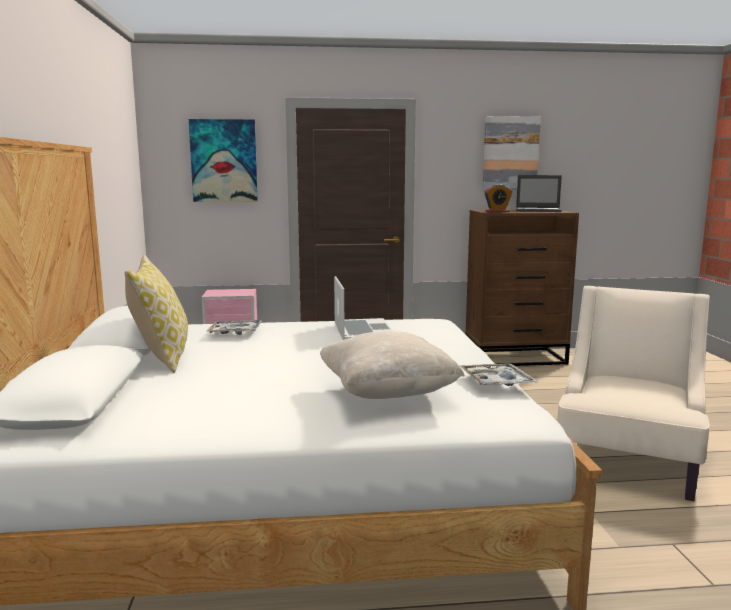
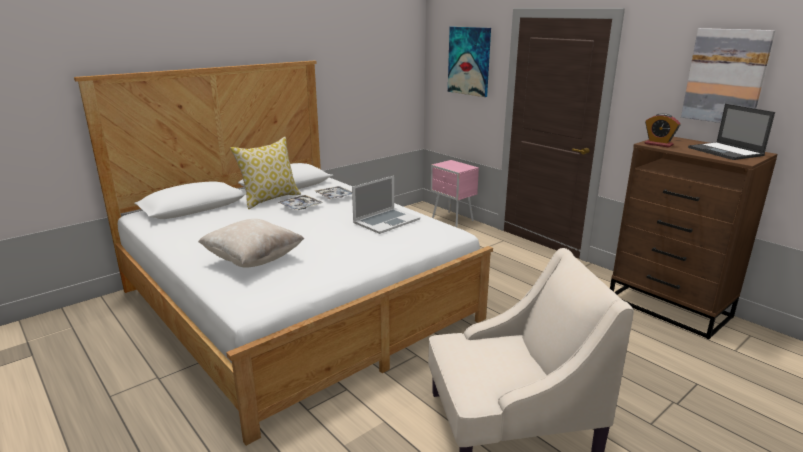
camera: 55 degrees right, 10 degrees up
tray [459,363,537,386] -> tray moved to [279,195,322,210]

